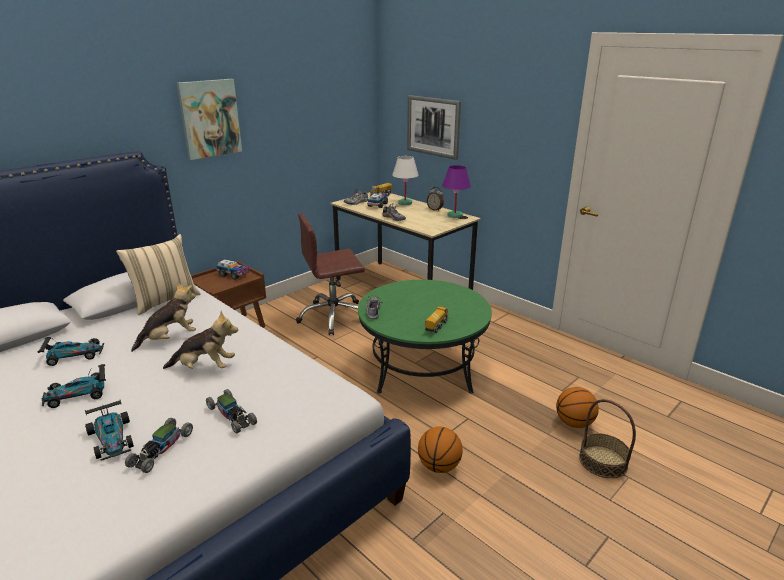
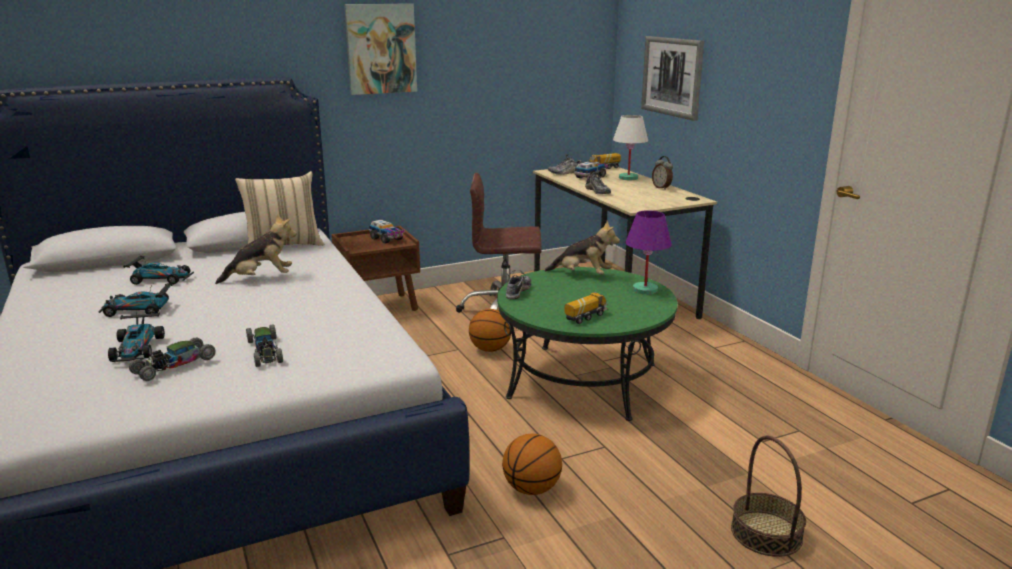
camera: 20 degrees right, 5 degrees down
plush toy [163,311,238,369] -> plush toy moved to [545,221,620,274]
purple table lamp [442,165,471,218] -> purple table lamp moved to [625,210,672,295]
basketball [556,387,599,428] -> basketball moved to [469,309,511,352]

